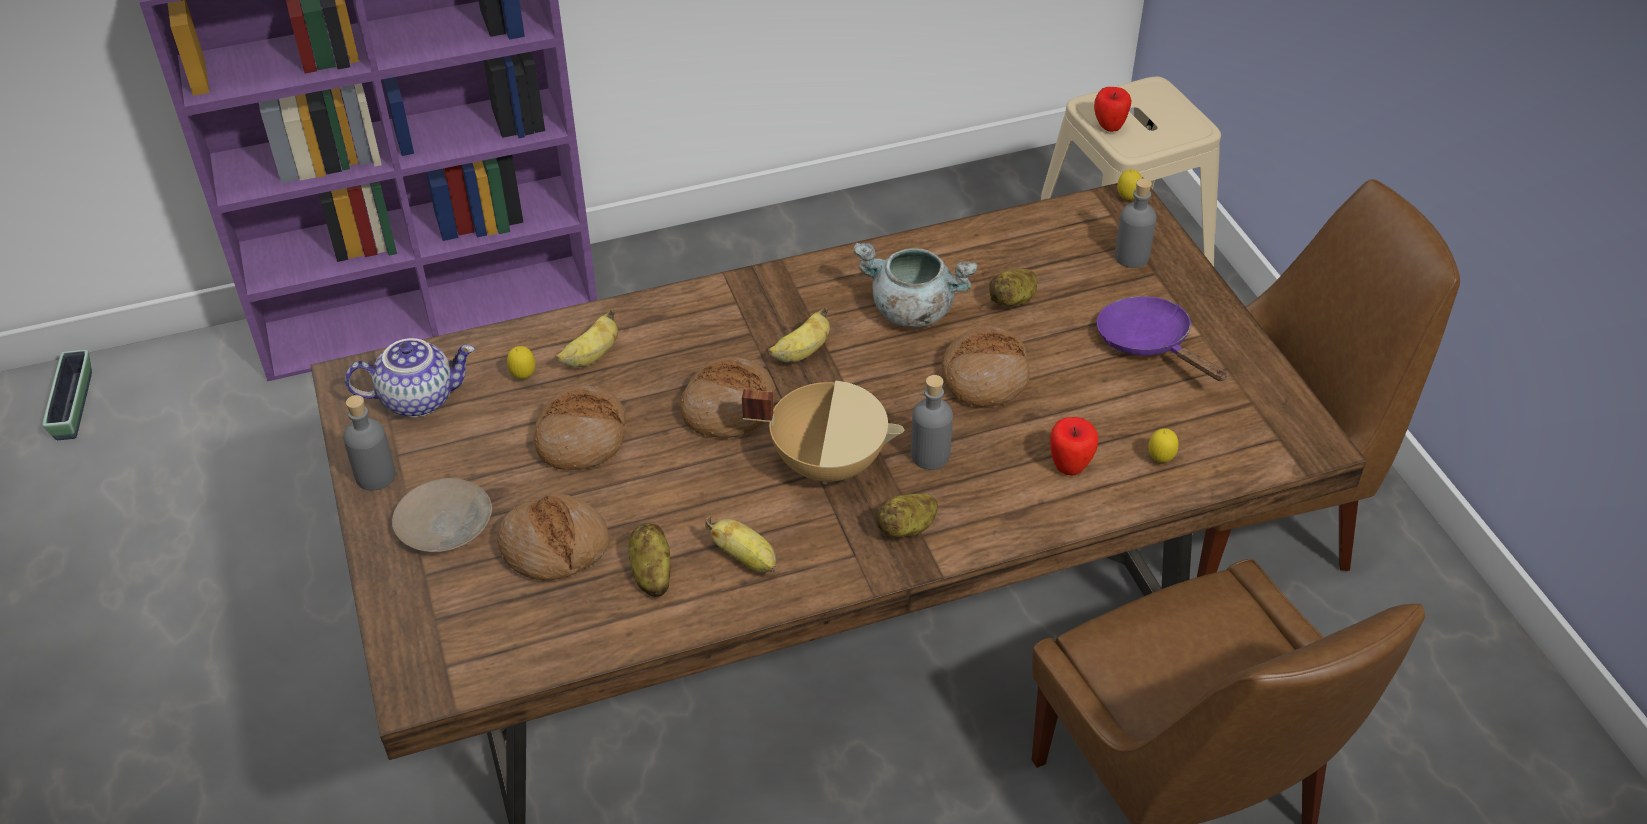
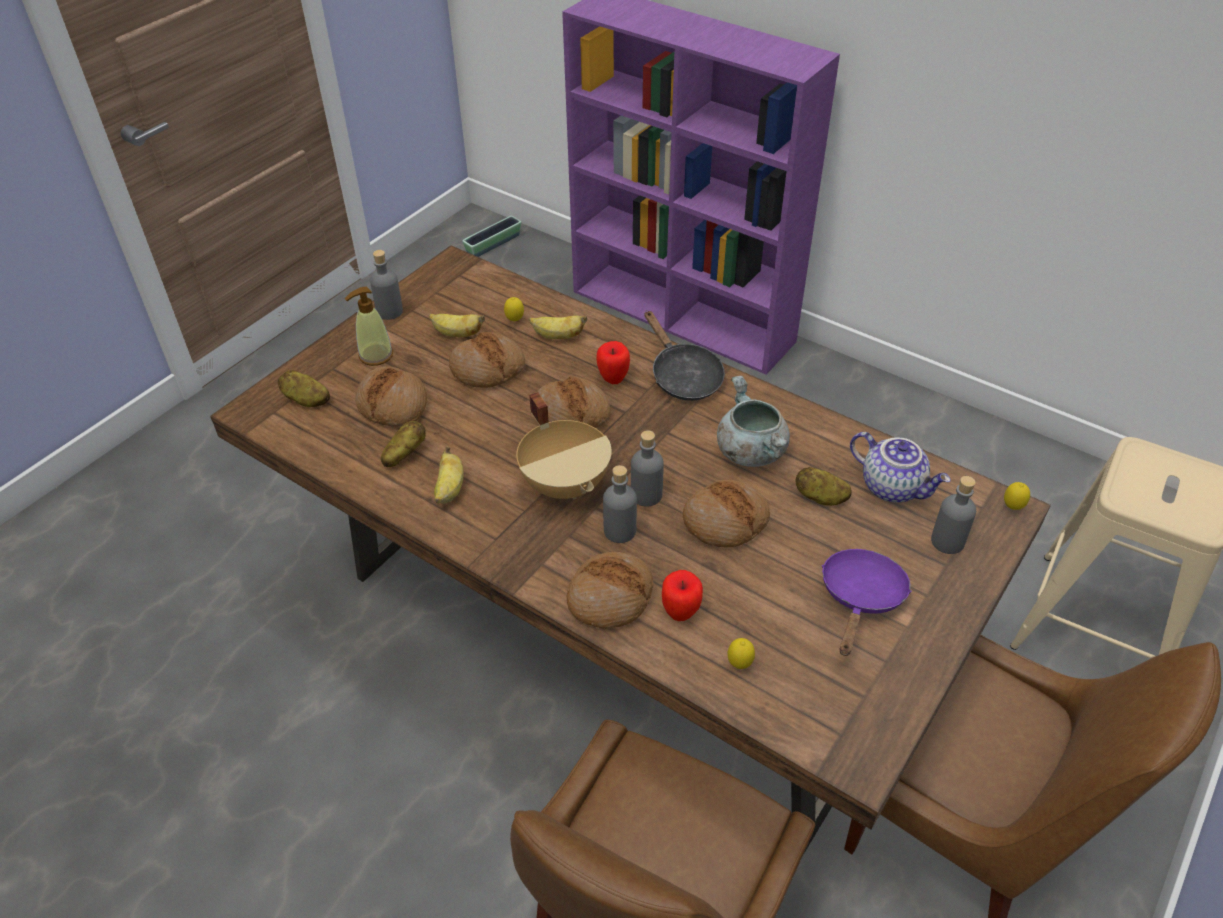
camera: 55 degrees right, 0 degrees up
teapot [345,338,475,417] -> teapot moved to [850,432,951,502]
beige plate [392,478,492,552] -> soap dispenser [345,287,393,366]
banana [768,307,830,363] -> banana moved to [429,314,485,337]
potato [875,494,938,538] -> potato moved to [278,370,330,407]
apple [1094,87,1131,132] -> apple moved to [596,341,630,384]
none -> bread [567,552,654,629]
none -> grey bottle [631,430,664,507]
none -> black frying pan [644,311,725,401]

